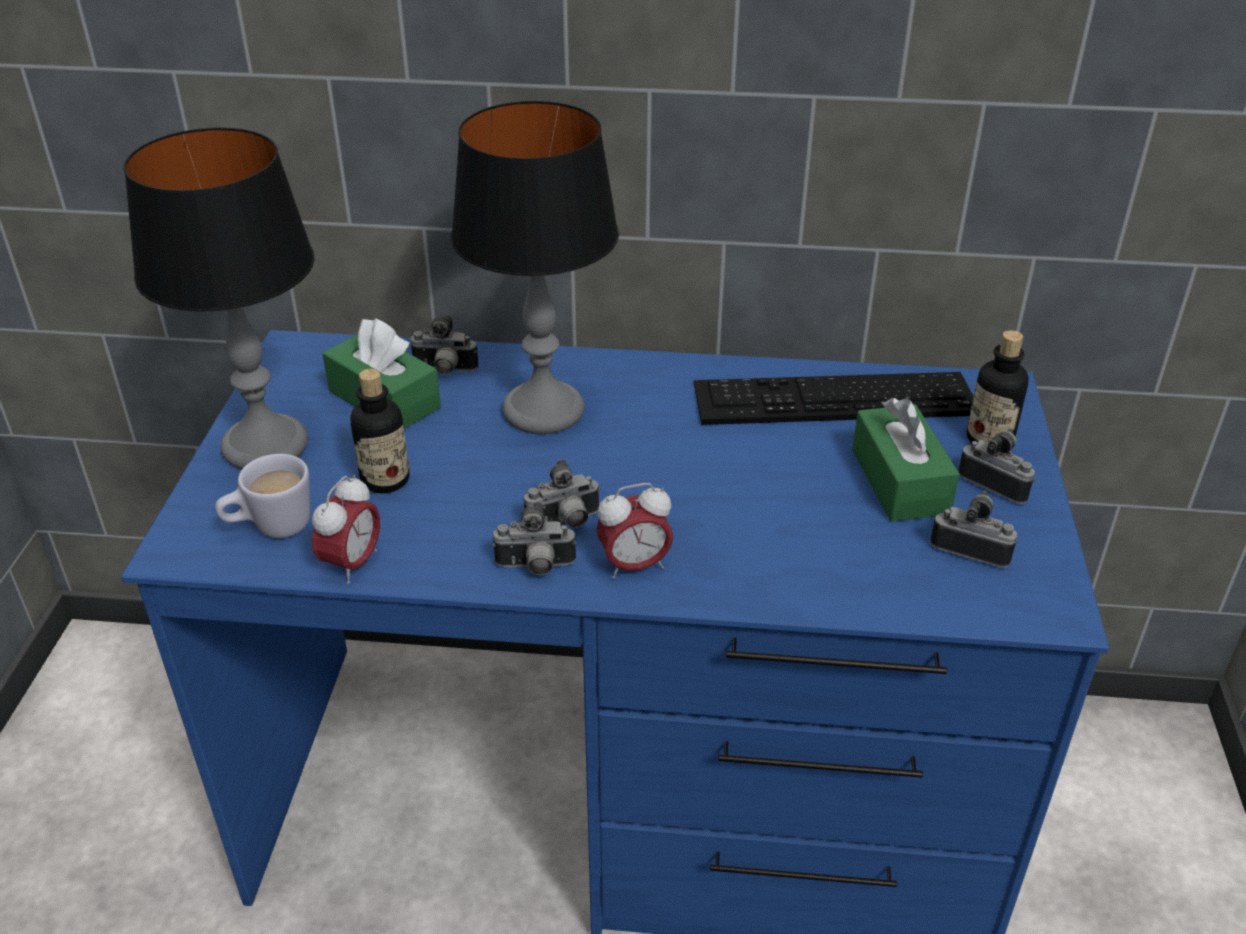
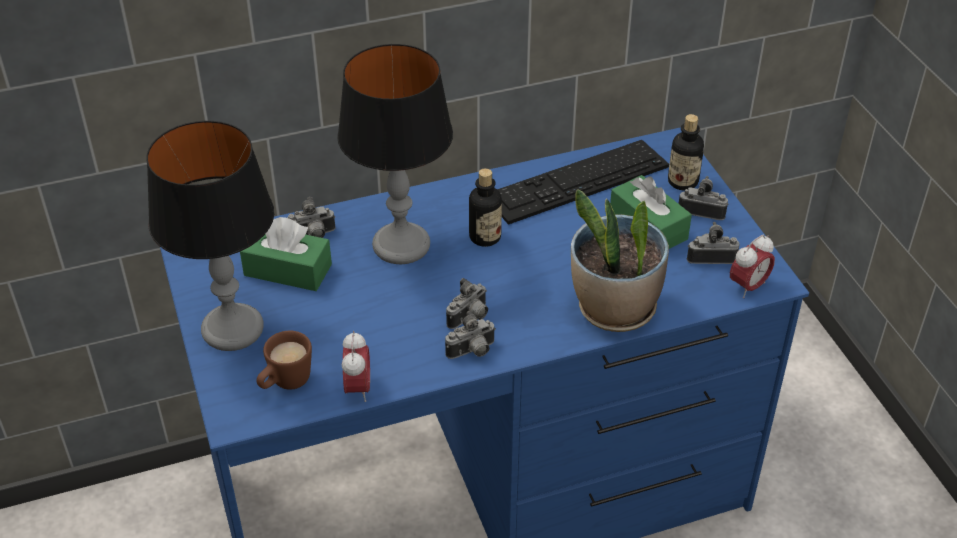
camera: 25 degrees left, 5 degrees up
white mug [215,454,310,538] -> brown mug [256,331,312,390]
bottle [351,369,409,493] -> bottle moved to [469,168,502,247]
alarm clock [596,483,674,579] -> alarm clock moved to [730,234,775,298]
none -> potted plant [571,189,669,332]

